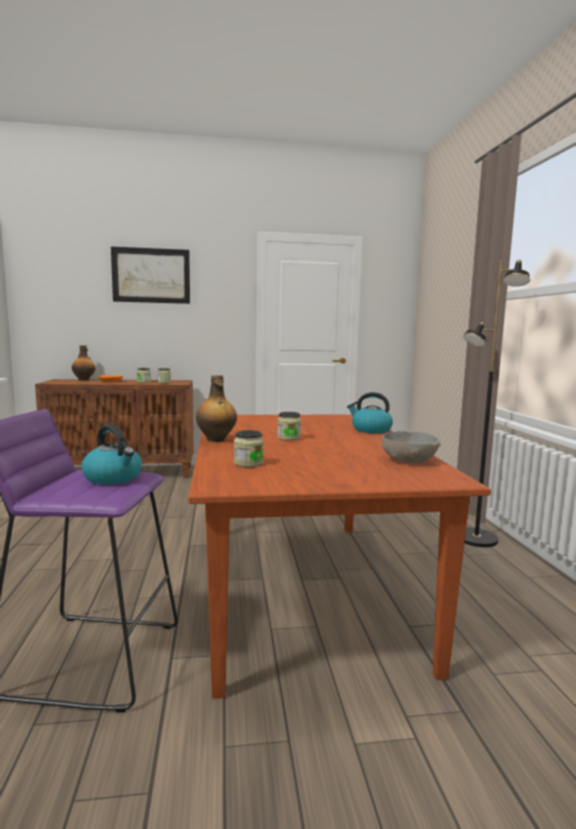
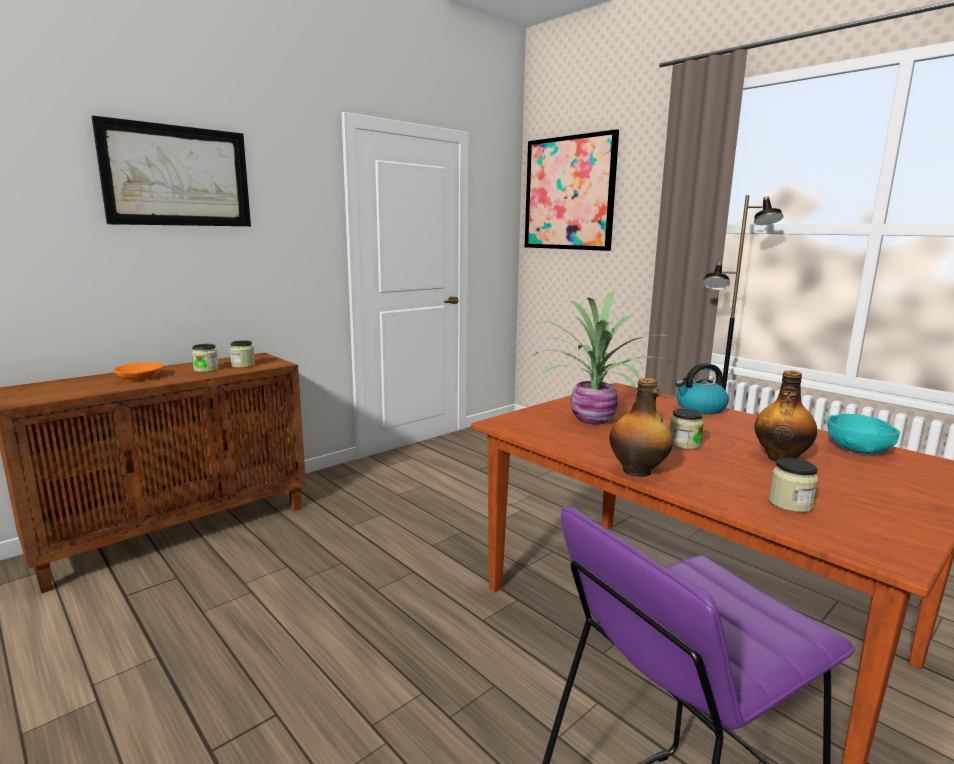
camera: 35 degrees left, 5 degrees up
bottle [72,345,95,381] -> bottle moved to [755,370,817,462]
kettle [81,424,142,484] -> none
grey bowl [382,431,440,463] -> turquoise bowl [827,414,900,454]
none -> picture [525,129,619,251]
none -> potted plant [536,292,671,425]

